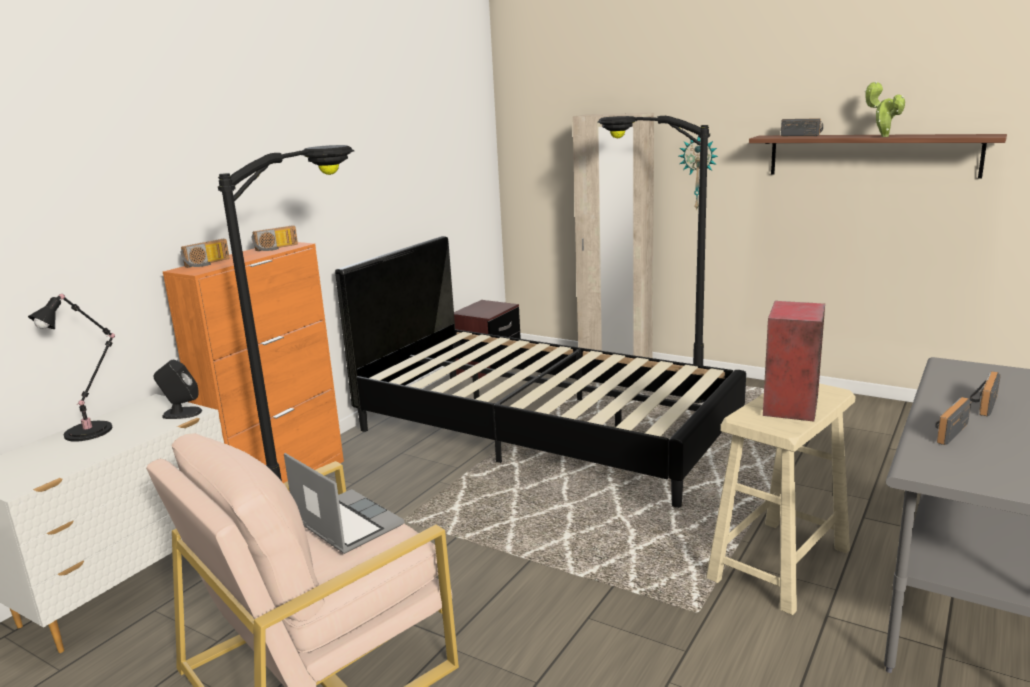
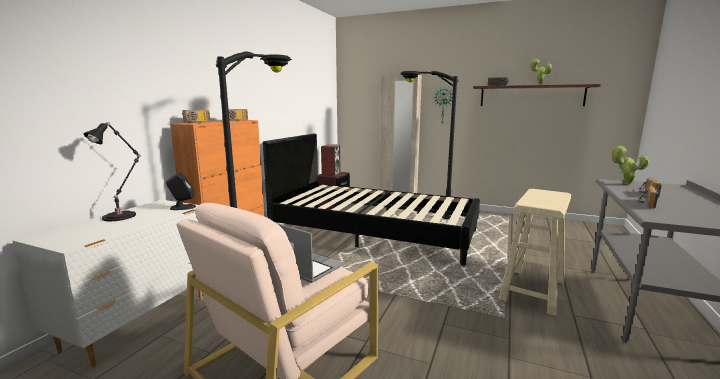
camera: 10 degrees left, 5 degrees down
speaker [763,301,825,422] -> speaker moved to [321,144,341,177]
none -> potted plant [611,146,650,184]

